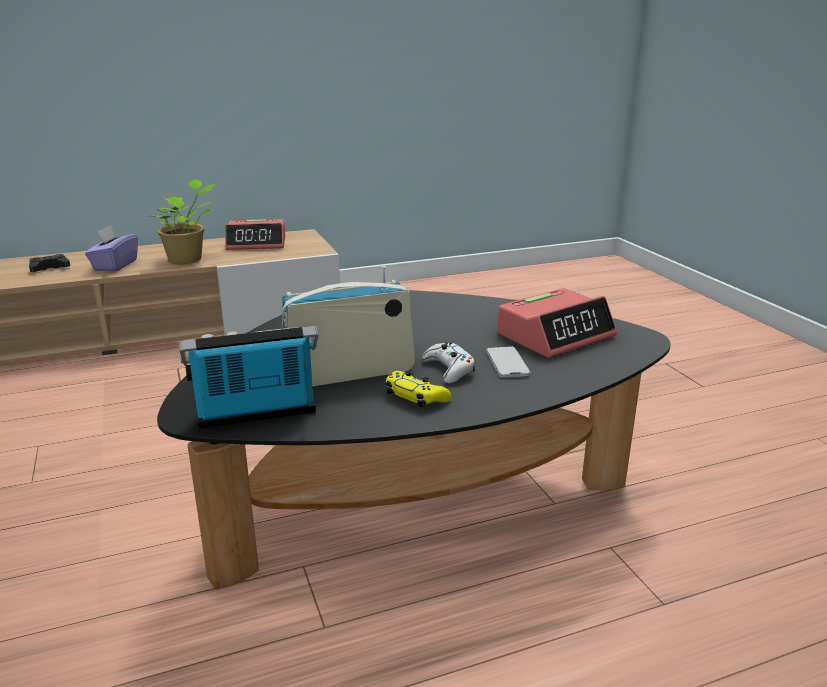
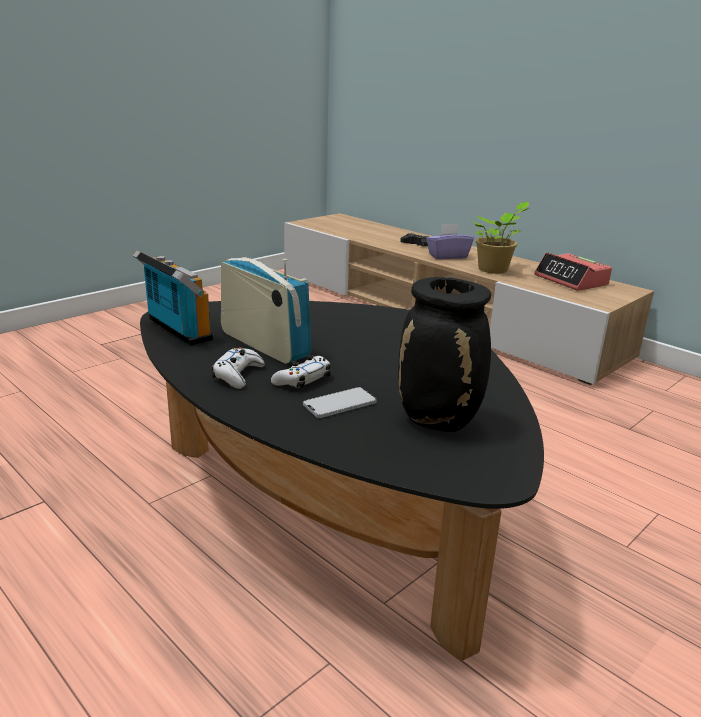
camera: 65 degrees right, 0 degrees up
yellow game controller [386,371,451,408] -> white game controller [212,347,265,389]
alarm clock [497,288,617,358] -> black vase [398,277,491,432]

